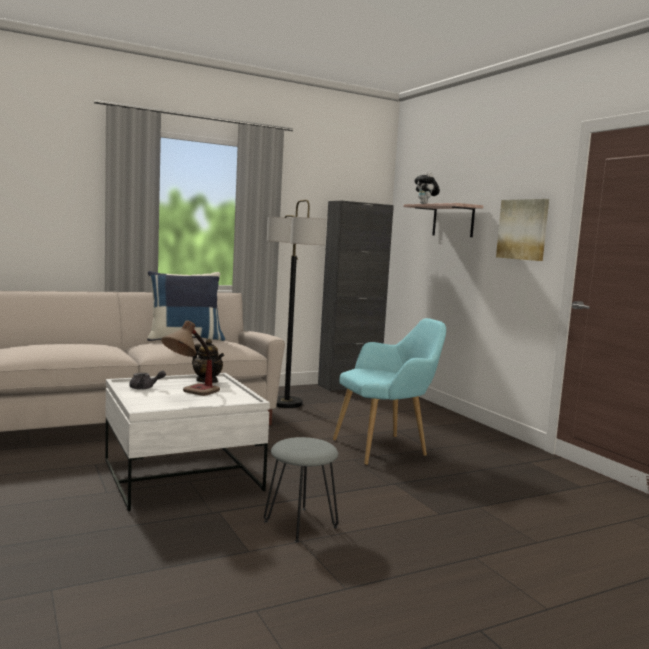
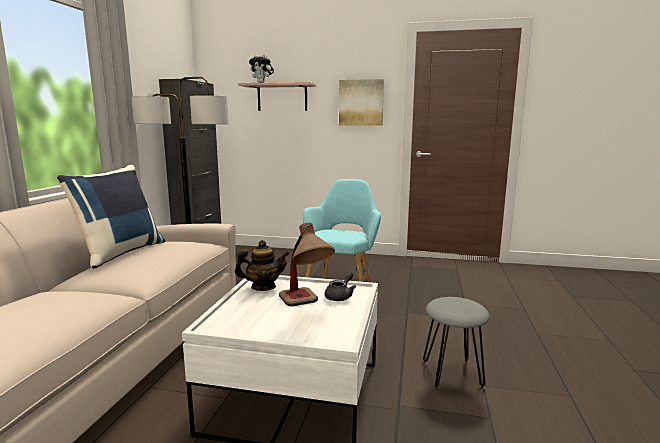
camera: 50 degrees left, 5 degrees up
grey teapot [129,370,166,390] -> grey teapot moved to [325,271,356,301]

